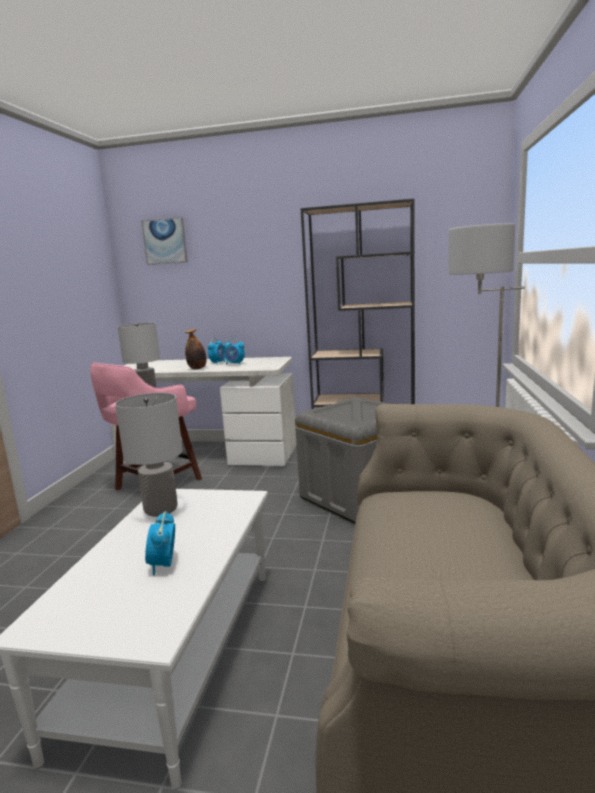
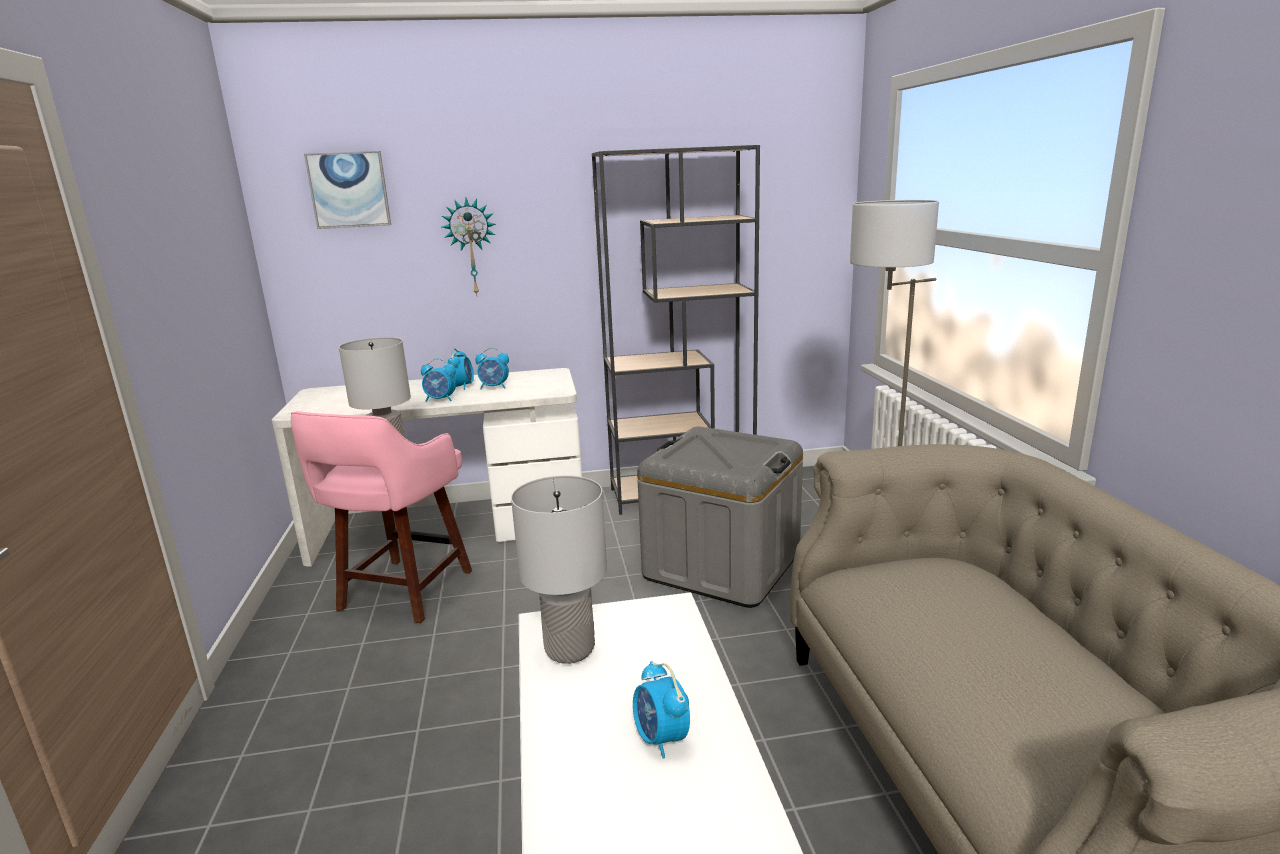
camera: 20 degrees left, 5 degrees up
bottle [185,329,207,369] -> alarm clock [421,358,456,402]
none -> wall clock [442,198,496,296]

